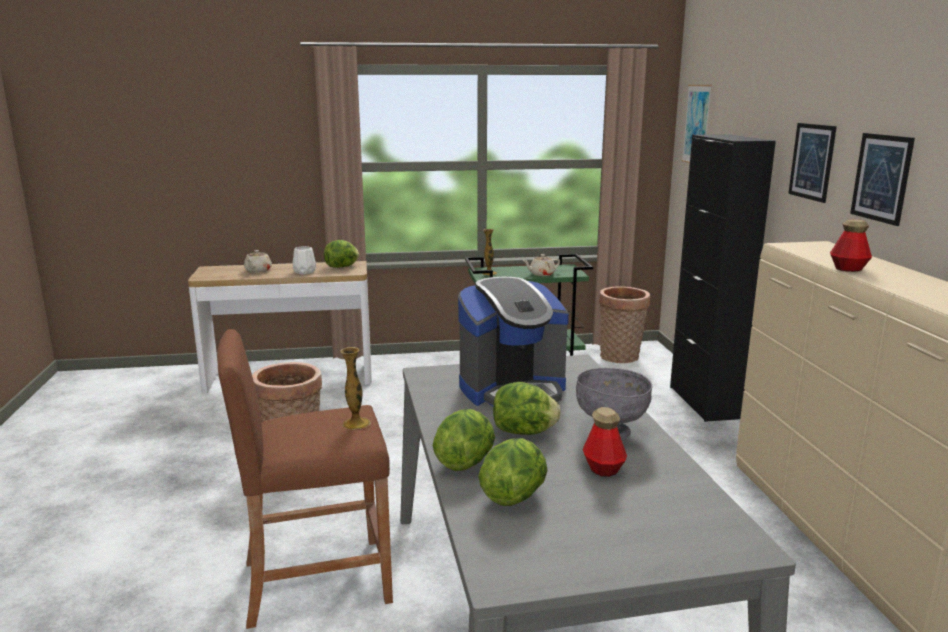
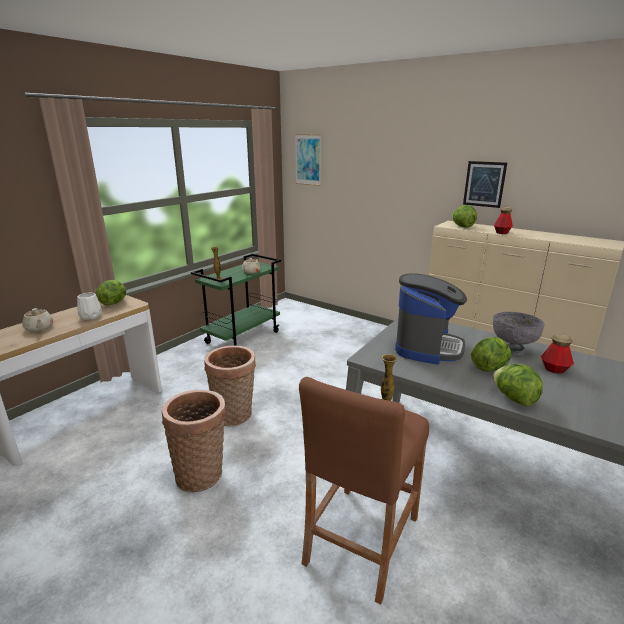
camera: 45 degrees left, 5 degrees up
lettuce [478,438,547,506] -> lettuce moved to [452,205,477,228]
basket [599,286,650,363] -> basket moved to [204,346,256,426]
black cabinet [670,134,776,422] -> none
picture [788,123,837,203] -> none

